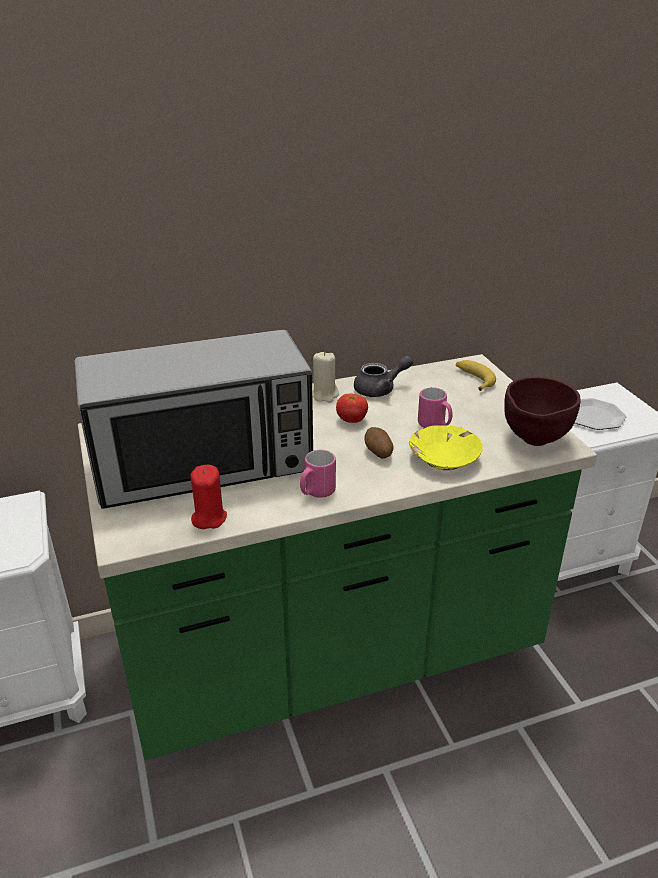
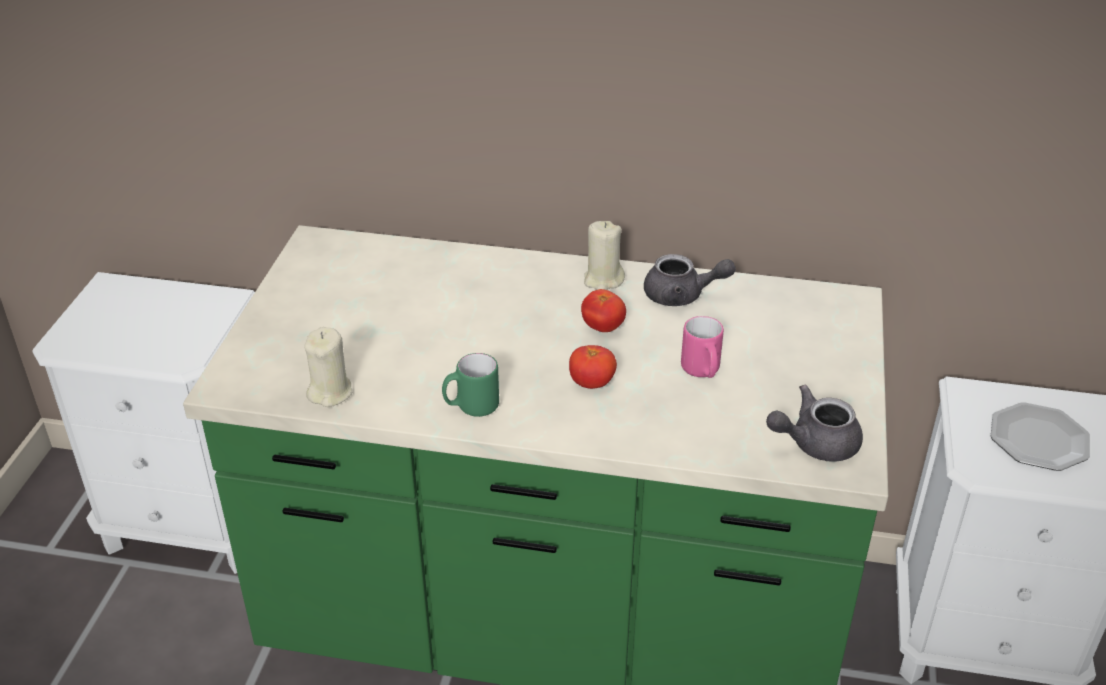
camera: 30 degrees right, 5 degrees up
microwave [75,330,313,509] -> none
red candle [190,465,227,529] -> beige candle [304,327,352,407]
pink mug [300,450,336,498] -> green mug [442,353,499,417]
potato [364,427,394,458] -> tomato [569,345,617,389]
yellow bowl [410,425,483,470] -> none
banana [456,360,496,391] -> none
brown bowl [504,376,580,446] -> grey teapot [766,384,863,462]

